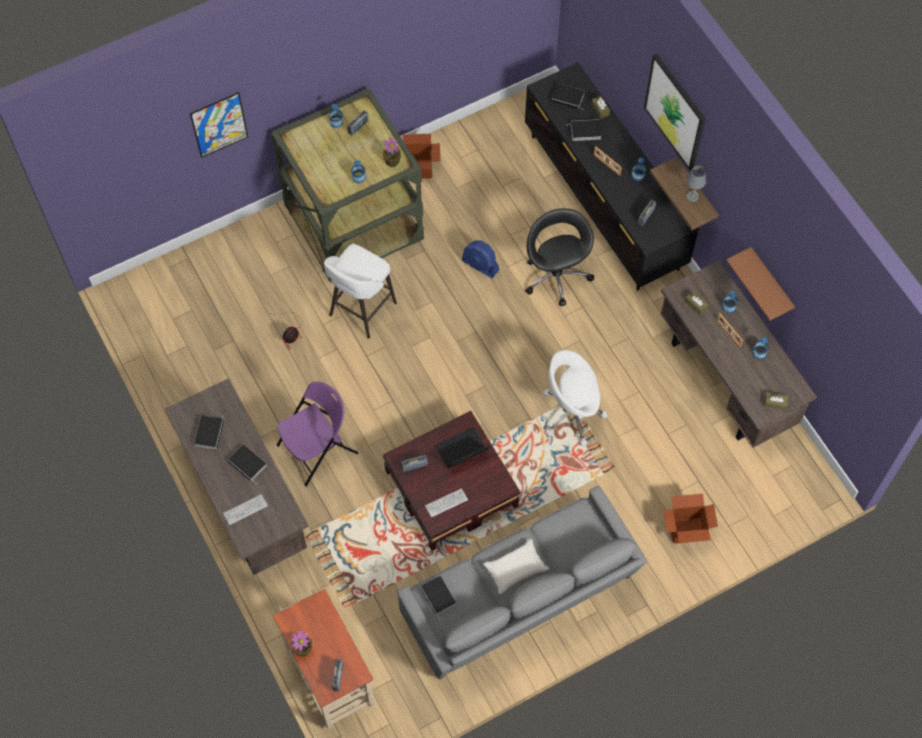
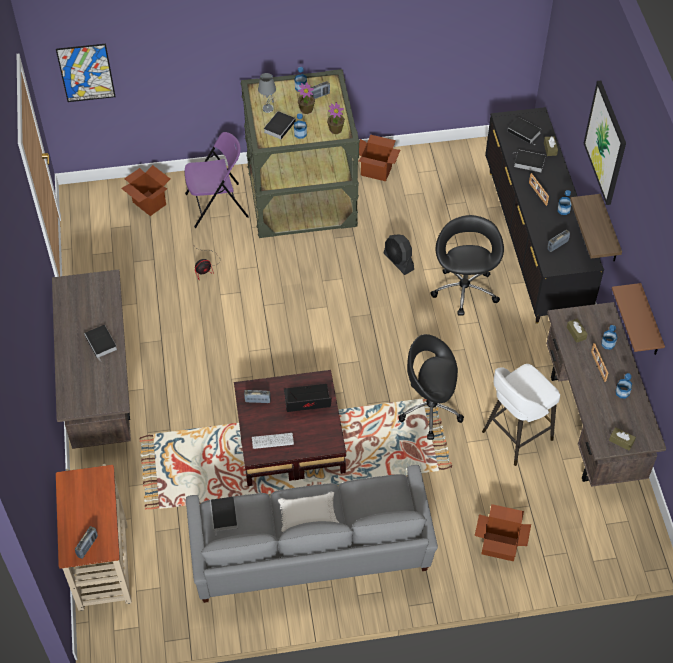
camera: 20 degrees right, 10 degrees down
picture [190,92,248,158] -> picture moved to [56,44,116,102]
book [194,415,224,449] -> book moved to [264,111,297,139]
keyboard [223,494,268,525] -> none
purple chair [277,382,358,487] -> purple chair moved to [185,132,249,228]
potted plant [291,630,312,657] -> potted plant moved to [298,82,315,114]
white stool [324,244,397,339] -> white stool moved to [482,364,560,466]
blue fan [462,241,499,278] -> black fan [383,235,414,275]
white office chair [544,350,607,446] -> black office chair [398,334,464,440]
grey table lamp [686,166,706,202] -> grey table lamp moved to [258,73,276,113]
none -> cardboard box [121,165,170,216]

